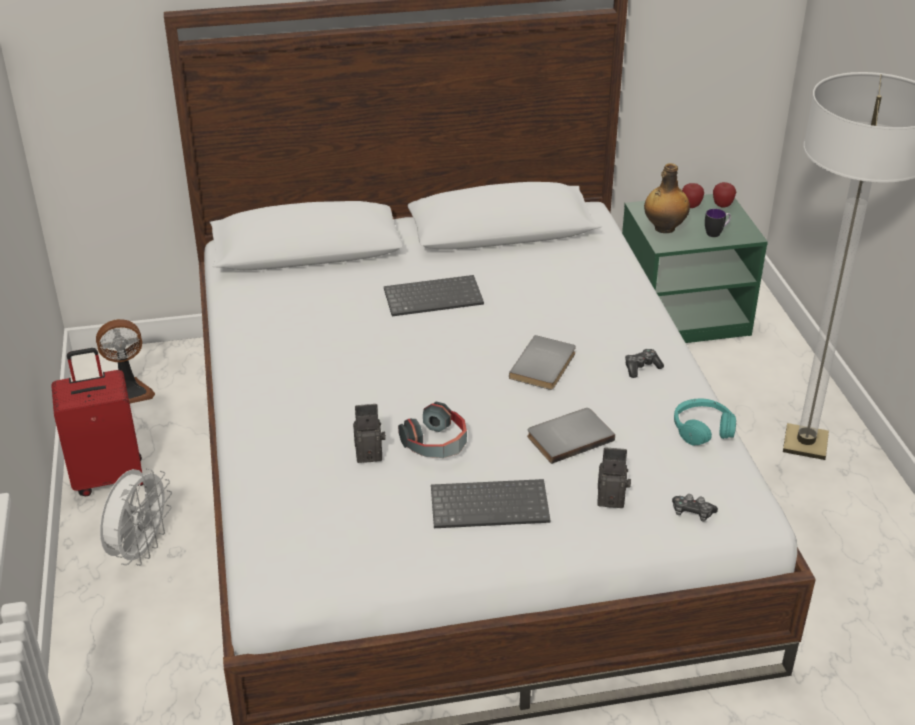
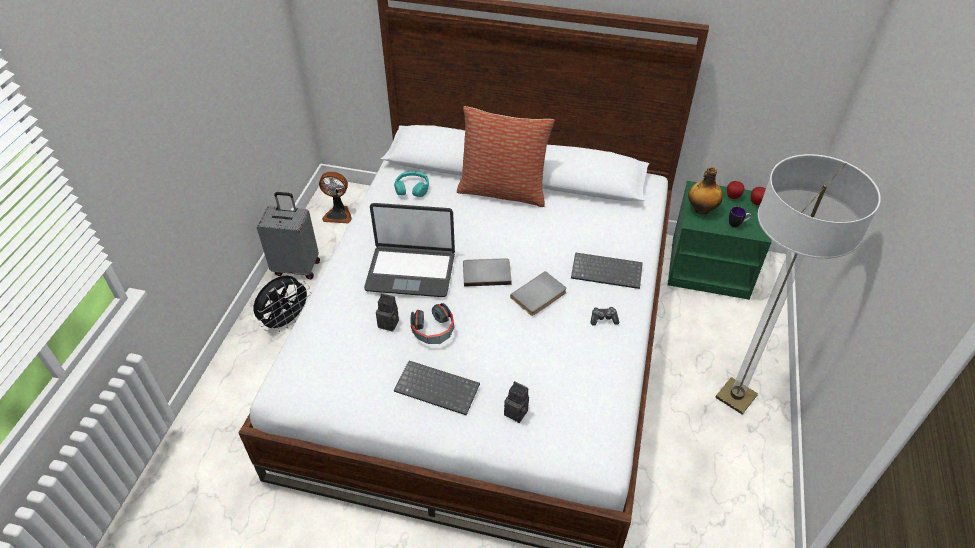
camera: 25 degrees right, 10 degrees up
red suitcase [51,348,144,496] -> grey suitcase [257,192,320,279]
white fan [100,468,172,566] -> black fan [254,275,311,332]
keyboard [384,275,484,316] -> keyboard moved to [571,252,643,289]
grey book [527,408,615,464] -> grey book moved to [463,258,512,287]
game controller [672,494,718,522] -> none
turquoise headphones [674,398,736,446] -> turquoise headphones moved to [394,171,429,197]
none -> laptop [364,203,455,297]
none -> pillow [457,106,555,207]

